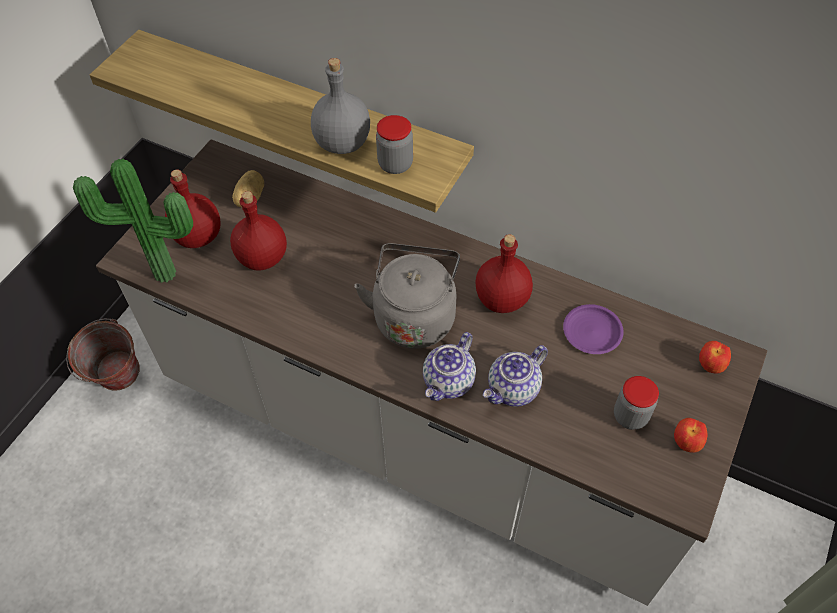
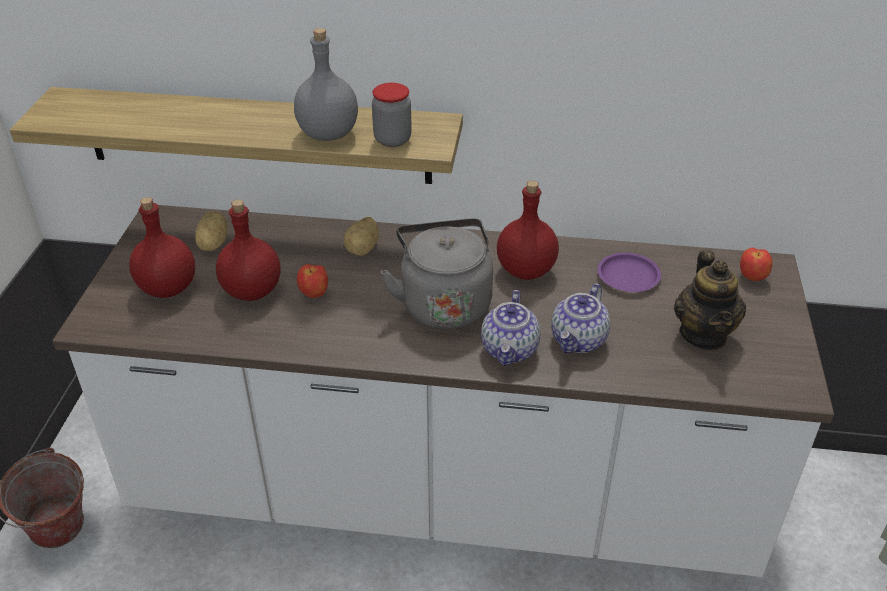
camera: 20 degrees left, 15 degrees down
potted plant [73,159,193,283] -> none
jar [614,376,659,430] -> teapot [674,250,746,350]
apple [674,418,708,453] -> apple moved to [297,264,328,298]
none -> potato [344,217,379,256]

